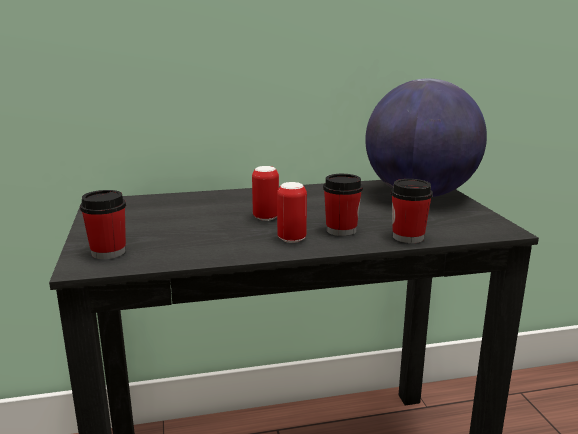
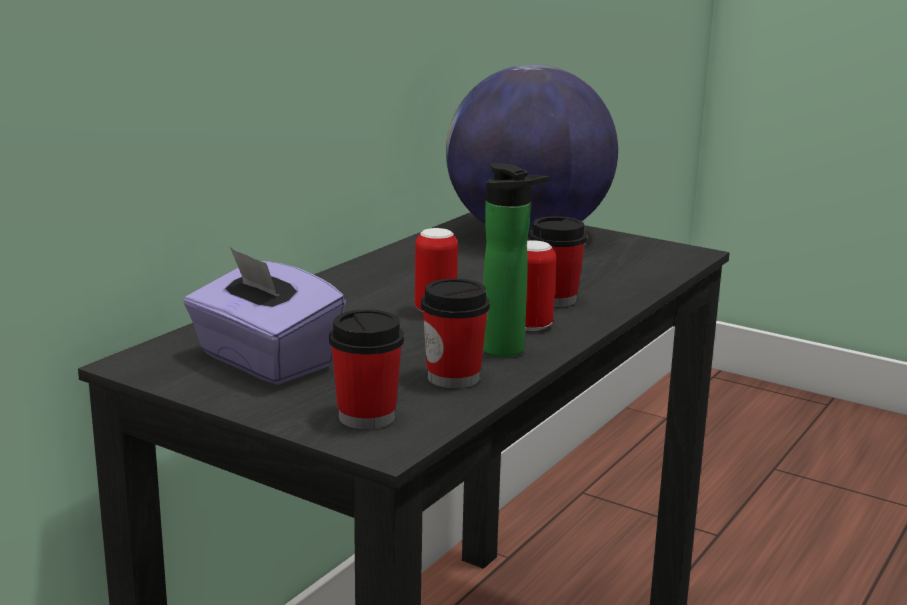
camera: 45 degrees left, 0 degrees up
cup [391,179,433,243] -> cup moved to [421,279,490,388]
none -> purple tissue box [184,247,346,385]
none -> bottle [483,163,549,357]

